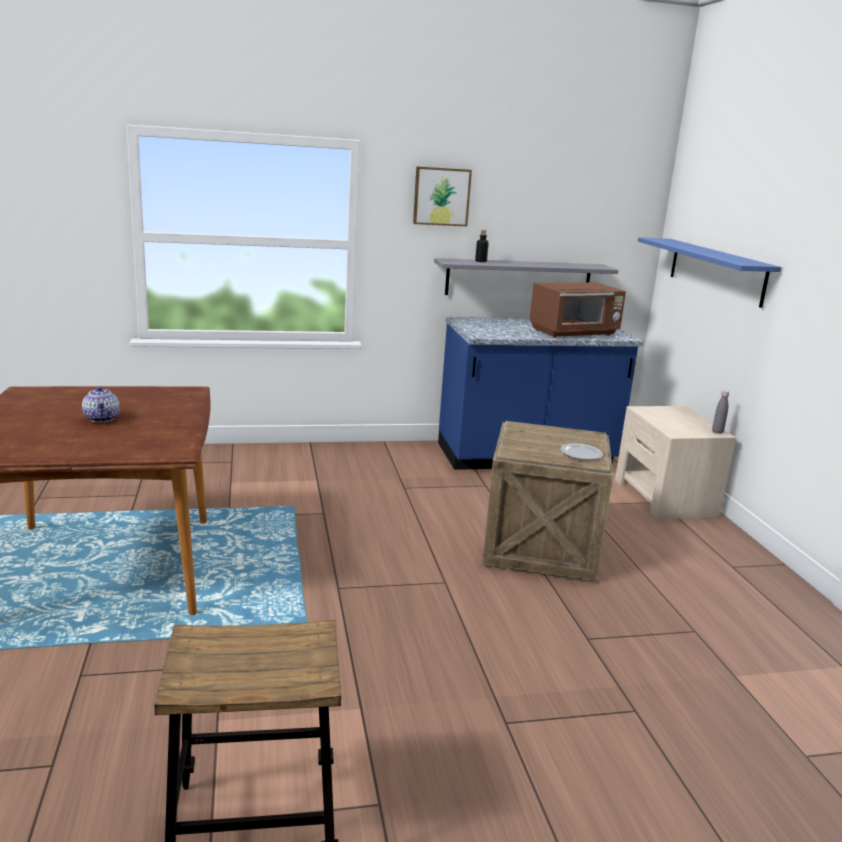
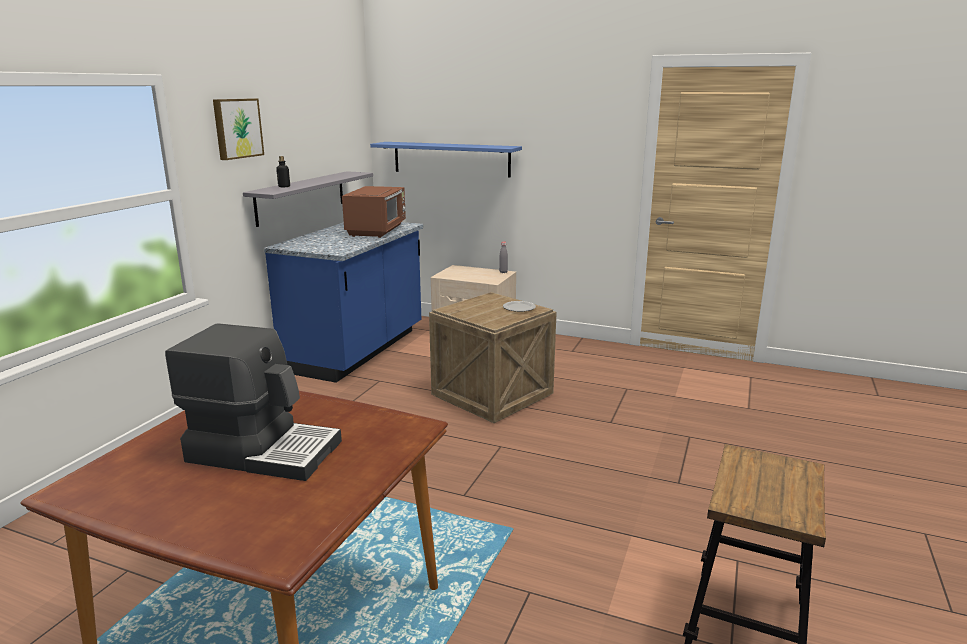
camera: 55 degrees left, 0 degrees up
teapot [82,386,120,423] -> coffee machine [165,323,342,481]

